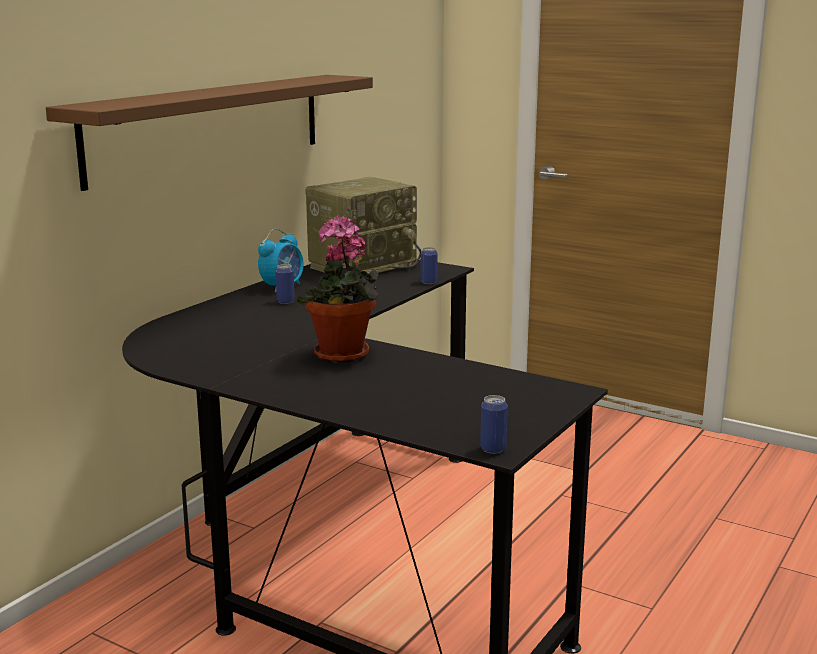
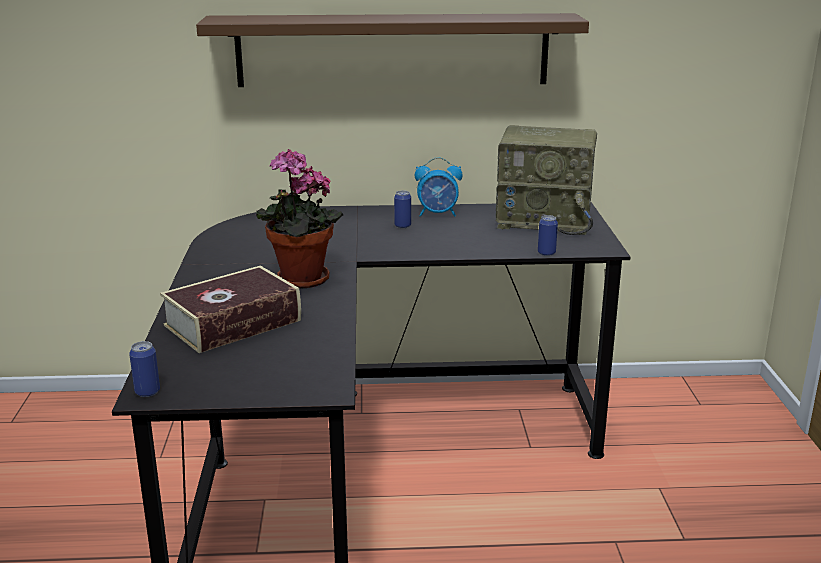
camera: 55 degrees right, 5 degrees up
none -> book [160,266,301,353]

